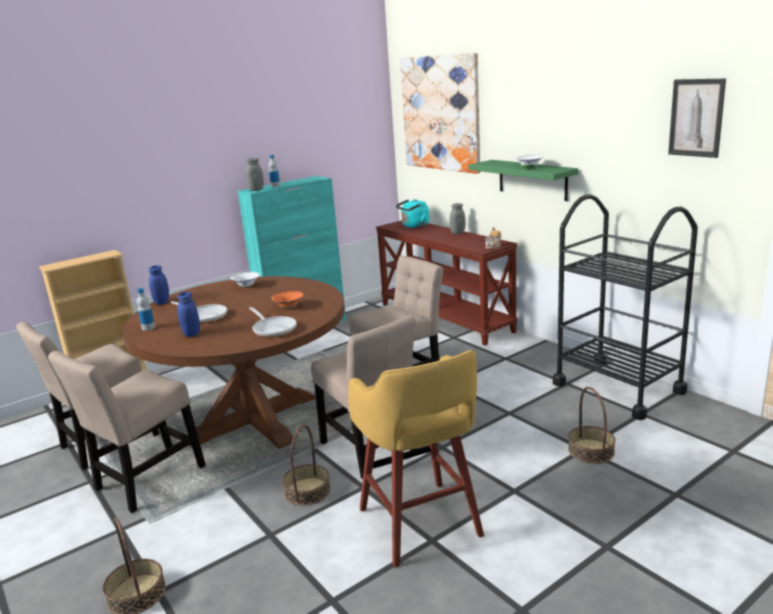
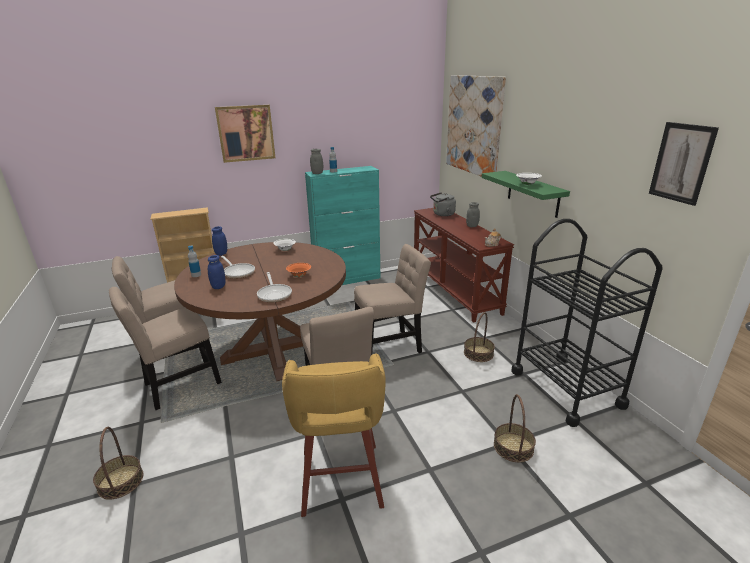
camera: 15 degrees right, 5 degrees up
basket [282,425,331,506] -> basket moved to [464,312,495,362]
turquoise kettle [396,199,429,228] -> grey kettle [430,192,456,216]
none -> picture [215,105,276,163]

